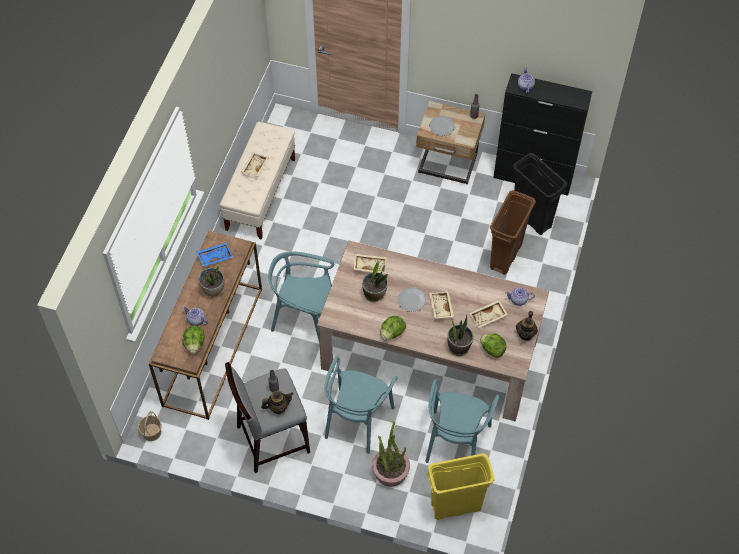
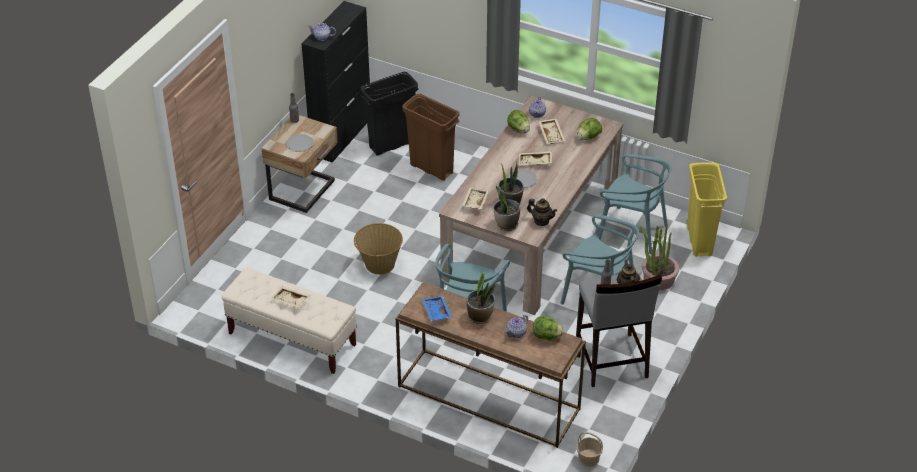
camera: 80 degrees left, 15 degrees down
lettuce [381,316,406,341] -> lettuce moved to [507,110,530,133]
potted plant [447,314,473,356] -> potted plant moved to [494,186,520,231]
teapot [516,311,538,341] -> teapot moved to [527,198,557,226]
none -> basket [354,223,403,275]

